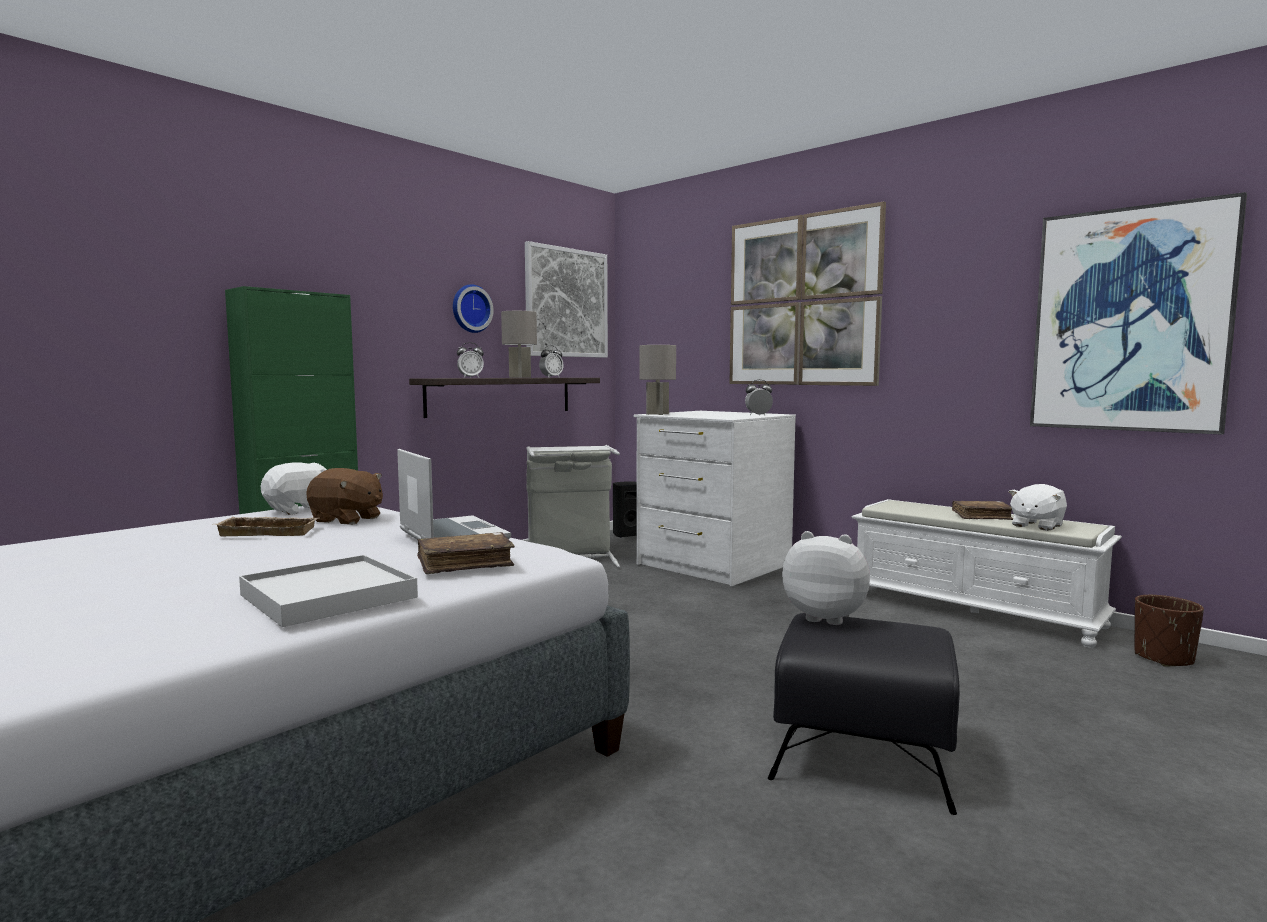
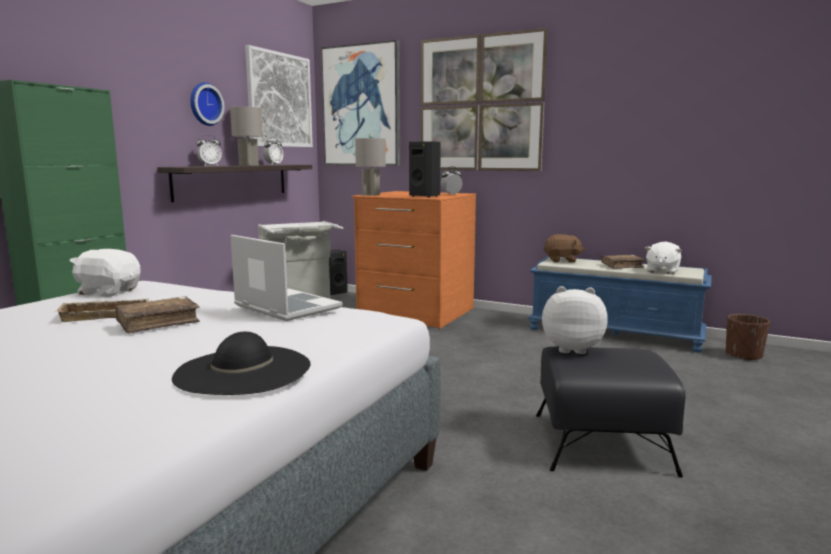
camera: 15 degrees left, 5 degrees up
white tray [239,555,418,627] -> black hat [172,332,311,395]
white plush toy [261,462,327,515] -> white plush toy turned 105 degrees counterclockwise [70,249,141,297]
brown plush toy [306,468,383,525] -> brown plush toy moved to [544,234,584,263]
brown book [417,532,515,574] -> brown book moved to [115,296,200,334]
white dresser [634,411,796,587] -> orange dresser [352,191,476,329]
white bench [852,499,1122,648] -> blue bench [528,256,712,353]
picture [1030,192,1247,435] -> picture moved to [321,40,401,166]
none -> black speaker [409,142,441,197]

